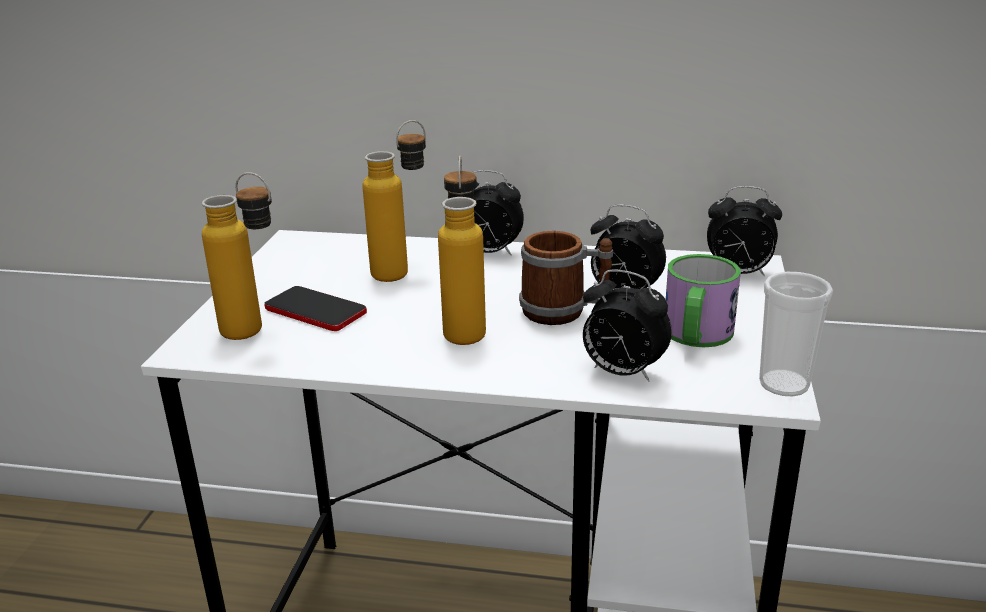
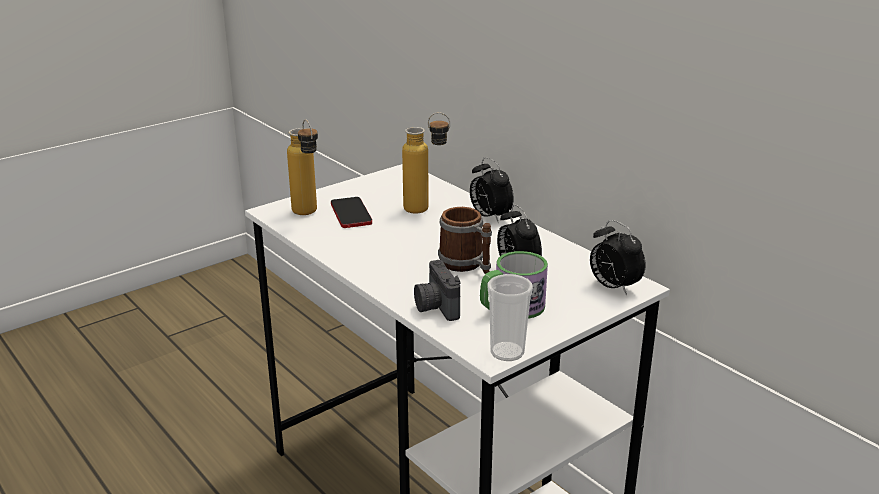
camera: 40 degrees right, 0 degrees up
bottle [438,156,486,345] -> none
alarm clock [583,269,672,382] -> camera [414,260,461,321]

